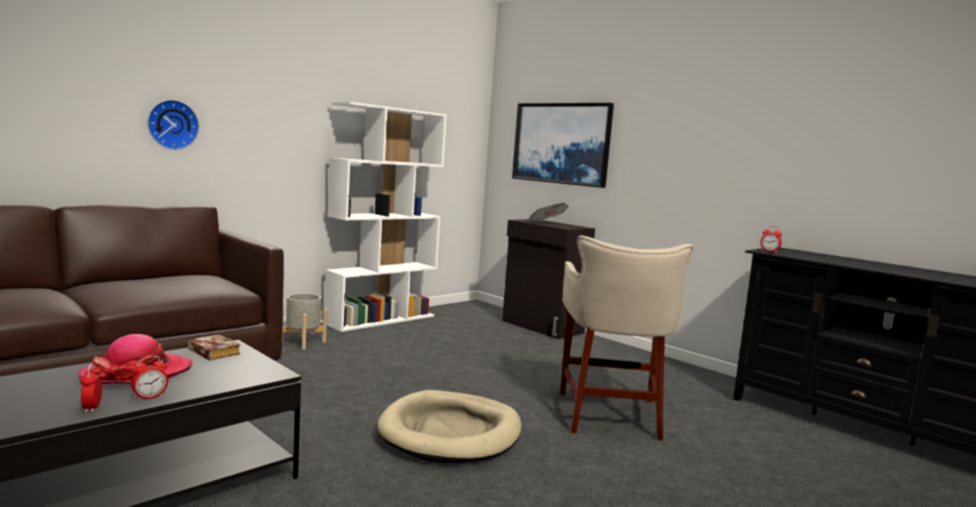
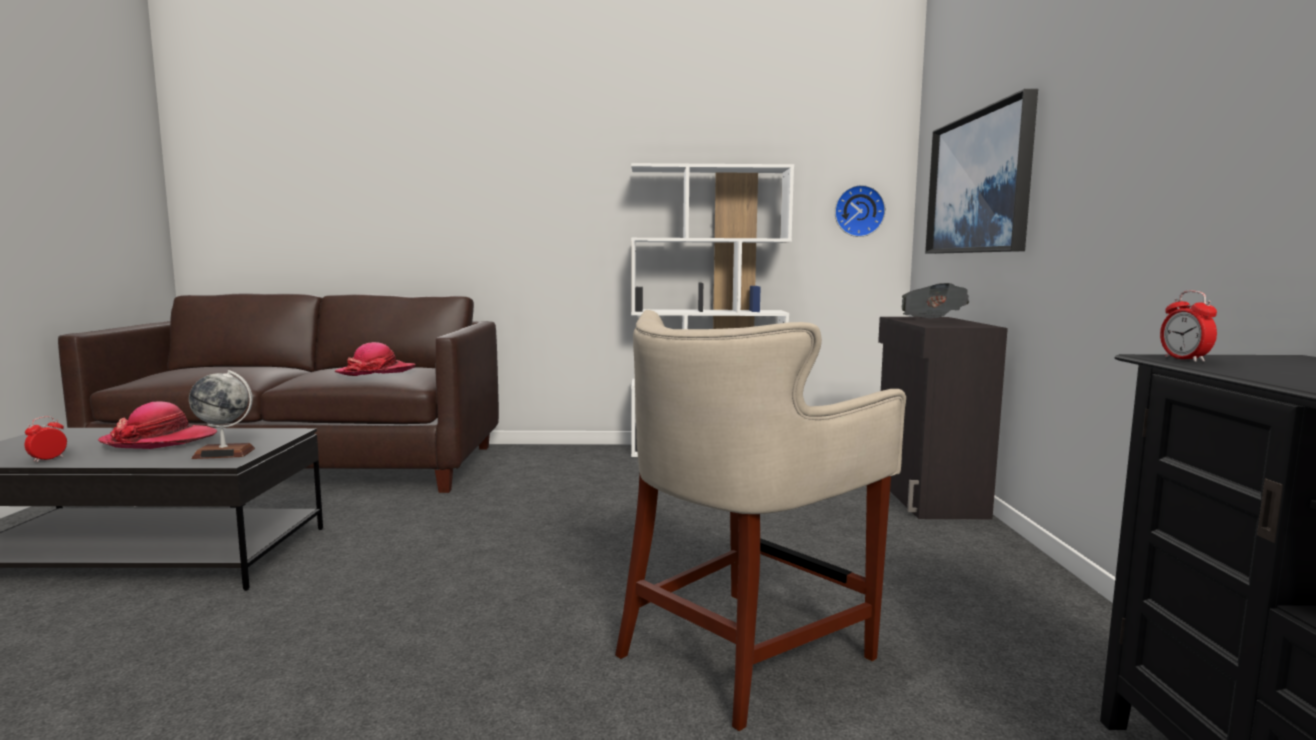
camera: 45 degrees right, 0 degrees up
alarm clock [131,356,168,401] -> none
wall clock [147,100,199,150] -> wall clock moved to [835,185,886,237]
book [188,334,240,360] -> none
grey planter [282,293,327,350] -> none
beige dog bed [377,390,521,463] -> none
none -> globe [189,370,255,459]
none -> hat [335,342,416,376]

